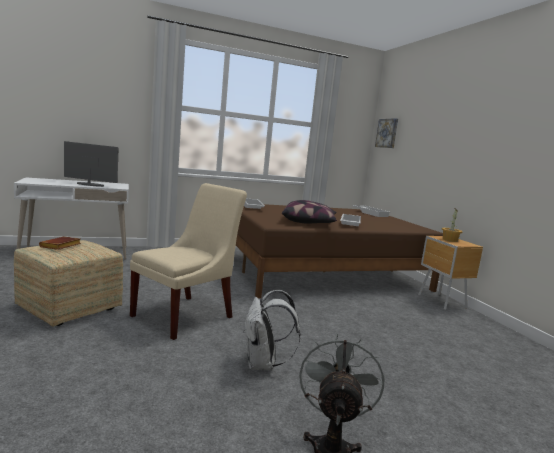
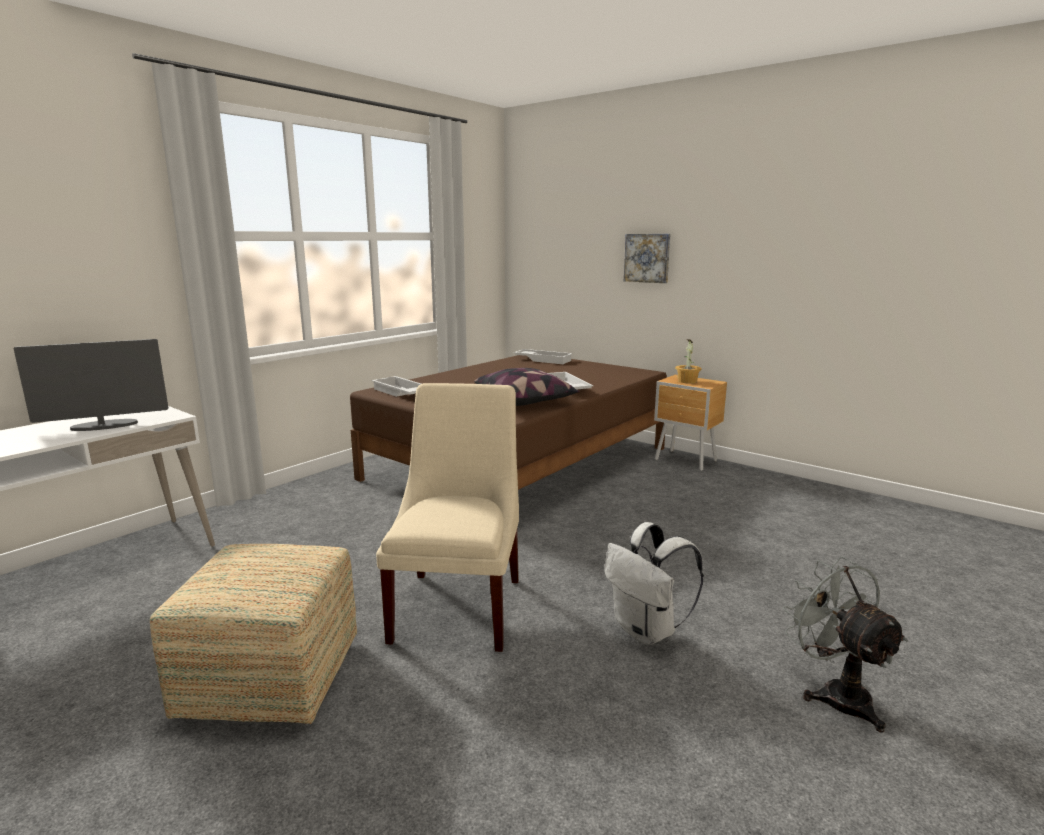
camera: 30 degrees left, 5 degrees up
brown book [39,236,81,250] -> none
picture [375,118,398,148] -> picture moved to [624,234,671,283]

